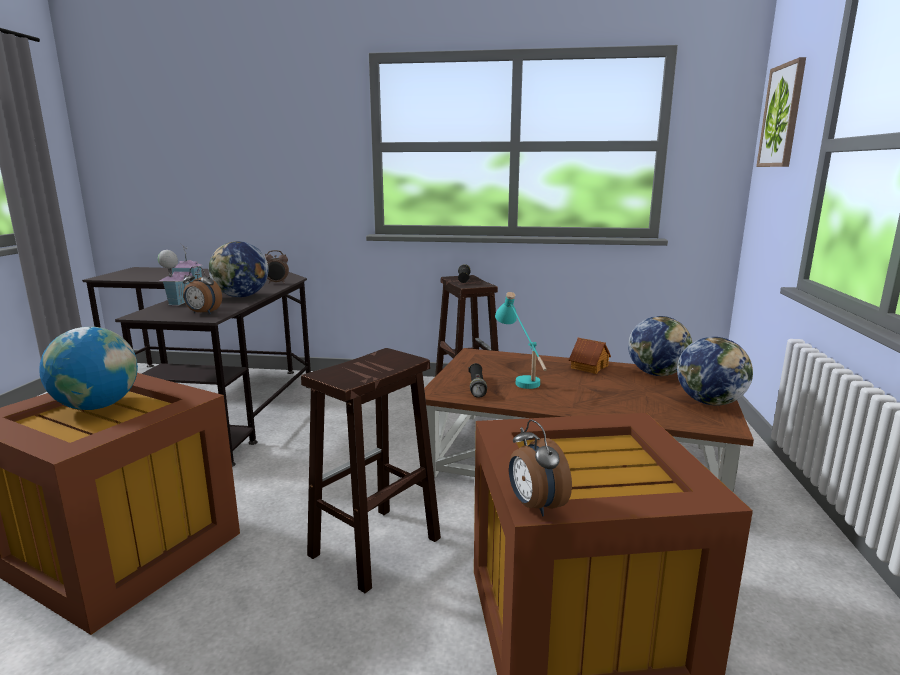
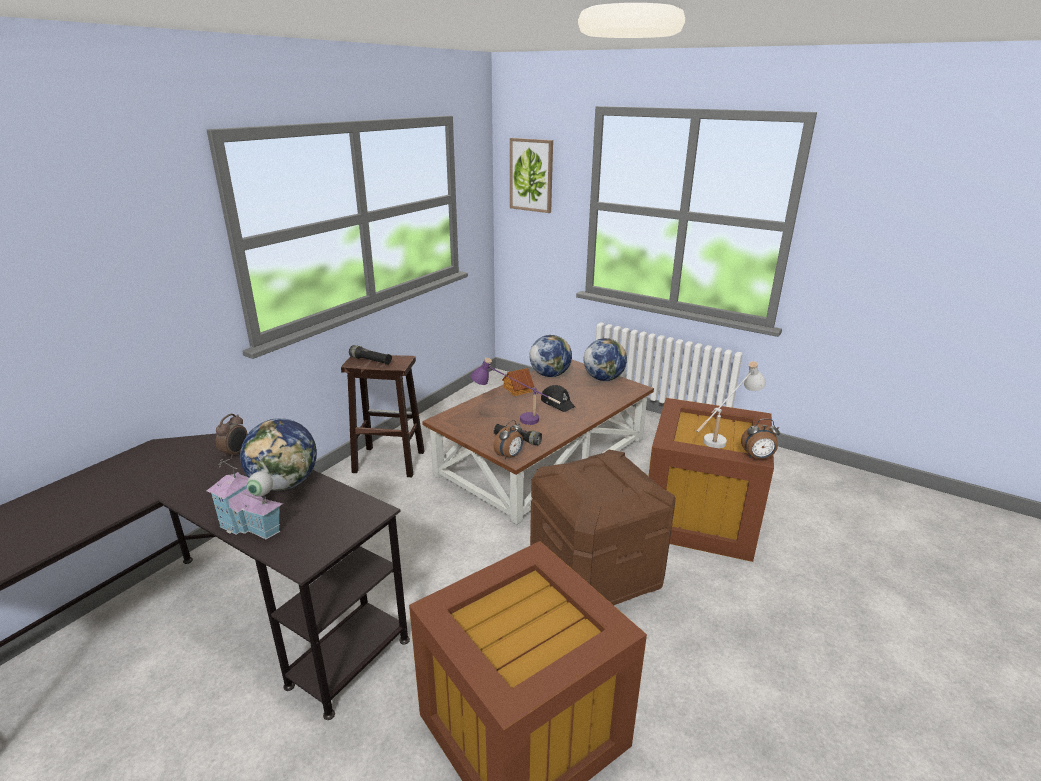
camera: 65 degrees left, 10 degrees up
globe [39,327,138,410] -> none
alarm clock [183,266,222,314] -> alarm clock moved to [493,420,523,460]
brown stool [301,348,441,593] -> brown storage box [530,449,676,605]
turquoise table lamp [495,292,547,389] -> purple table lamp [470,358,561,425]
none -> black cap [541,385,575,412]
none -> white table lamp [696,361,766,449]

